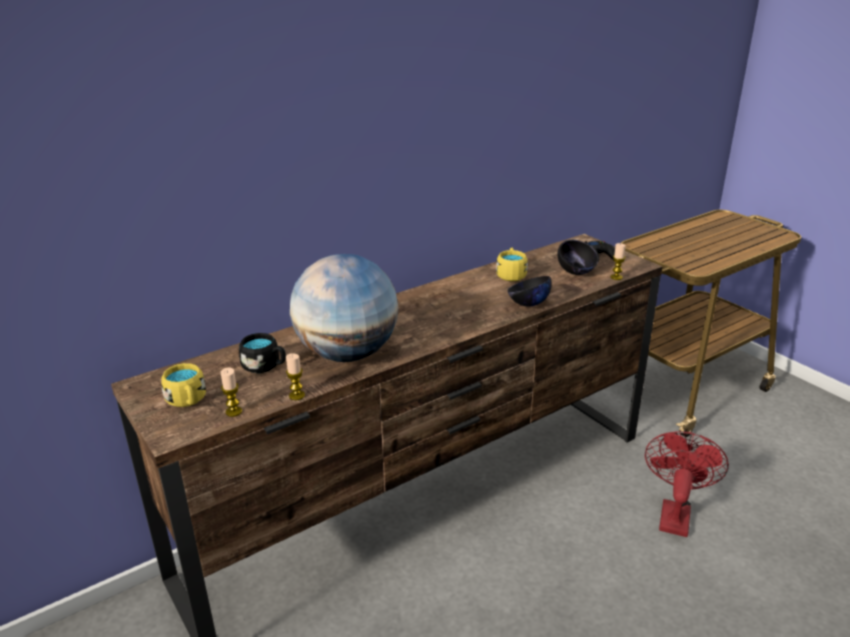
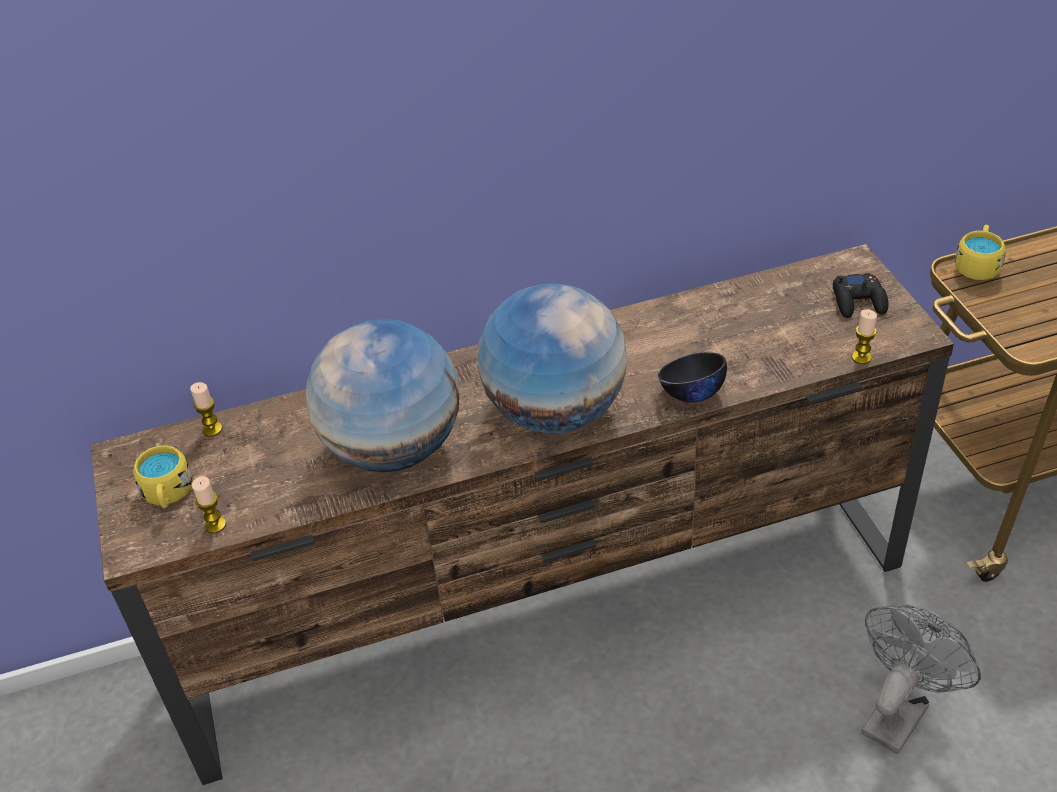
camera: 20 degrees right, 15 degrees up
black mug [239,333,286,373] -> none
candle [286,353,305,400] -> candle moved to [190,382,222,437]
yellow mug [496,247,528,281] -> yellow mug moved to [955,224,1005,280]
black bowl [558,240,598,275] -> none
red fan [645,431,729,537] -> grey fan [861,604,981,754]
none -> globe [478,284,627,434]

